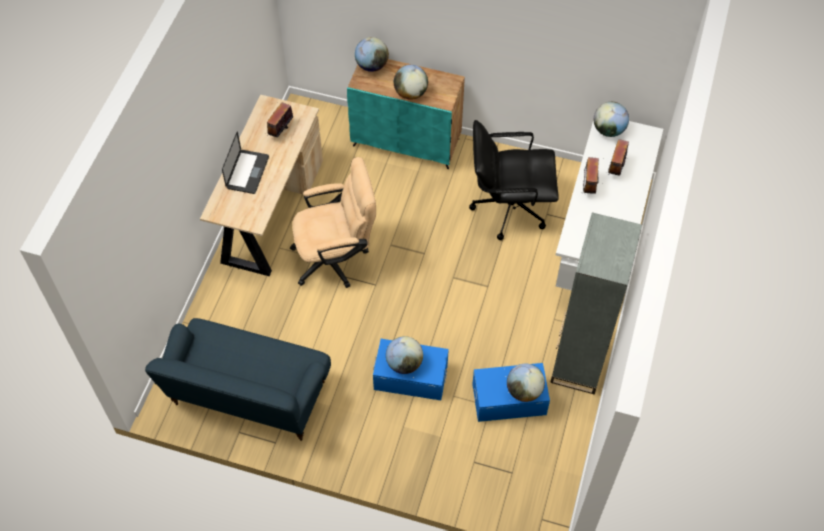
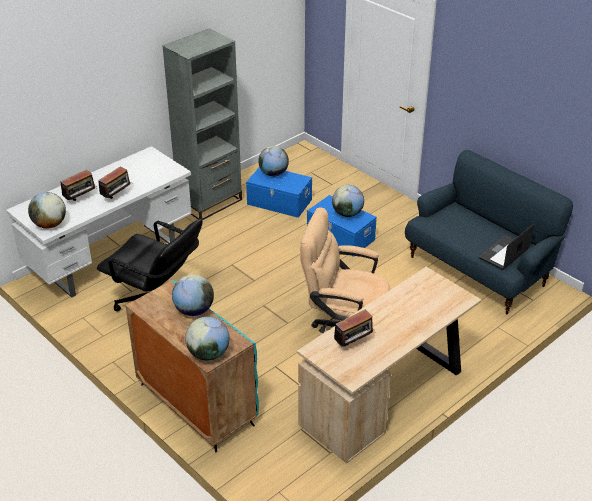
camera: 150 degrees left, 20 degrees down
laptop [222,131,269,194] -> laptop moved to [479,224,534,270]

